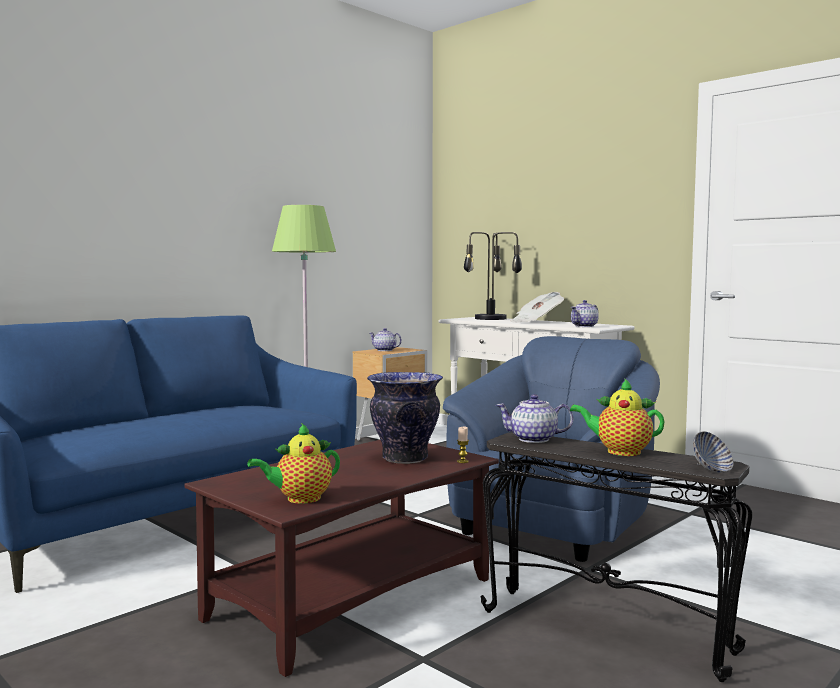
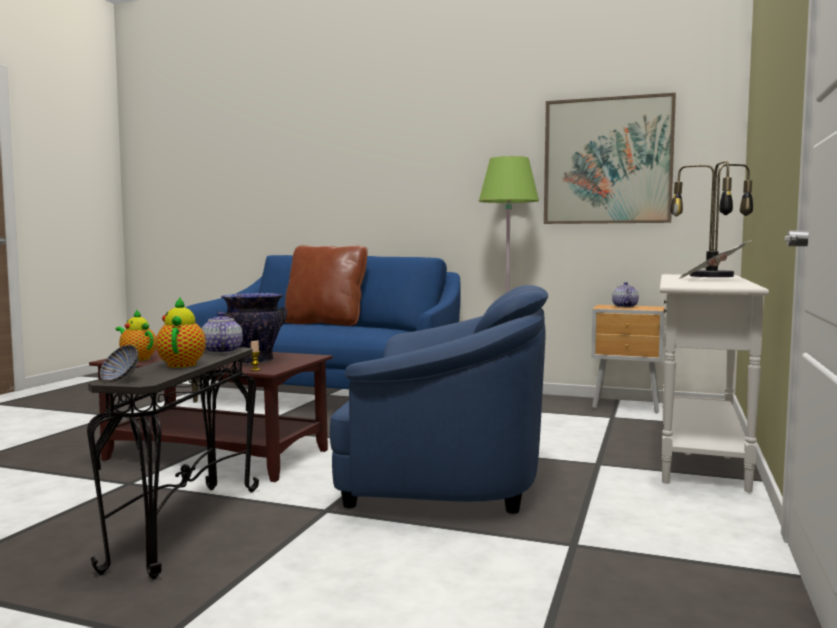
camera: 65 degrees right, 0 degrees up
teapot [571,300,599,327] -> none
none -> brown pillow [285,245,368,326]
none -> picture [544,93,676,224]

